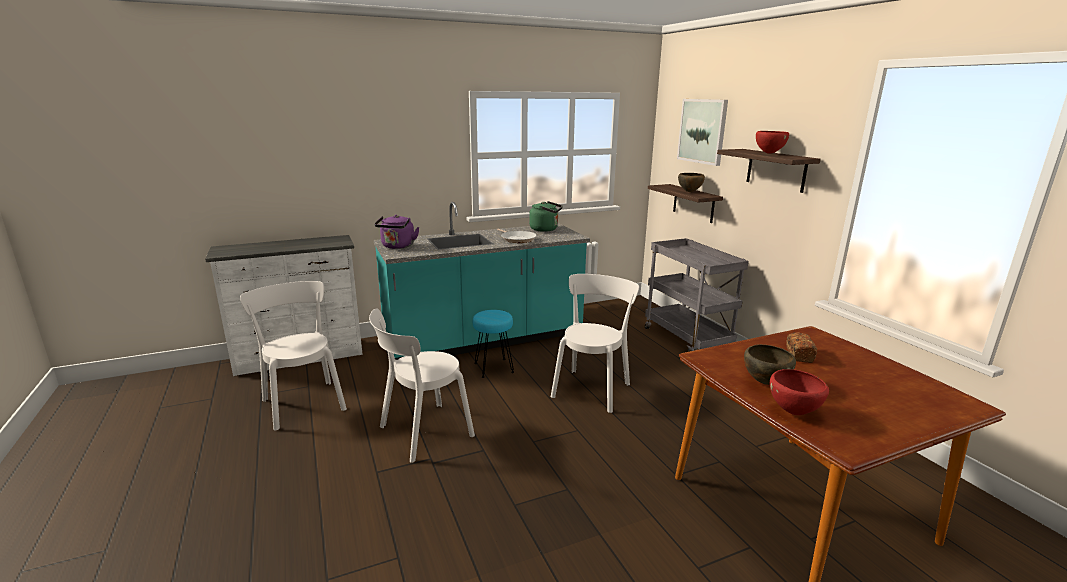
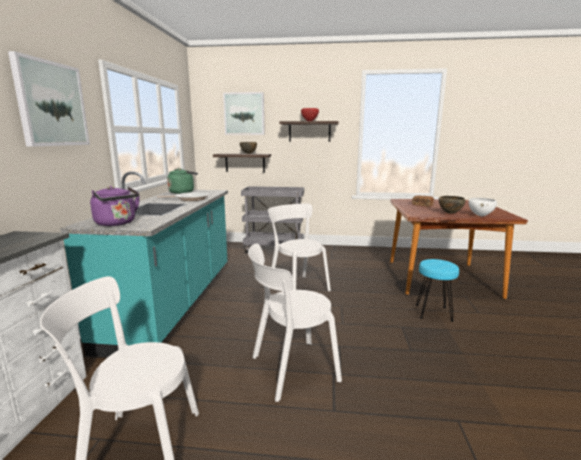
camera: 60 degrees left, 5 degrees down
white chair [369,308,475,463] -> white chair turned 75 degrees clockwise [248,243,342,402]
turquoise stool [473,310,514,378] -> turquoise stool moved to [416,259,459,321]
red bowl [770,369,829,415] -> white bowl [469,198,497,216]
none -> picture [8,51,90,147]

